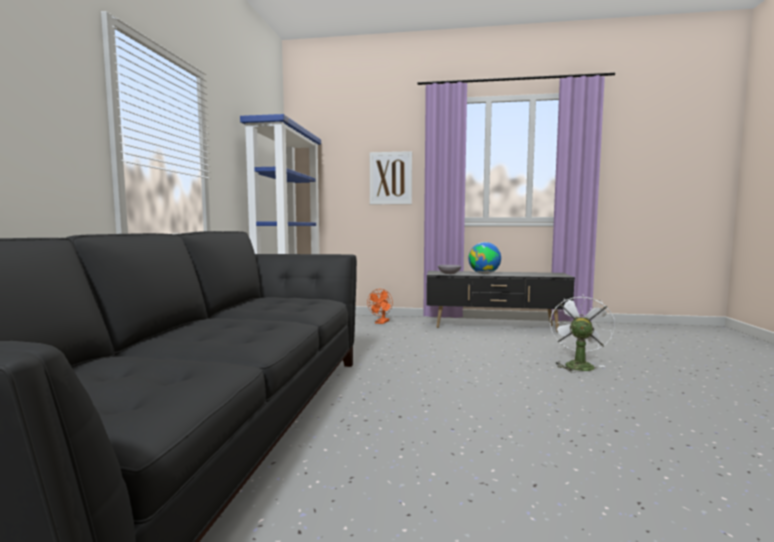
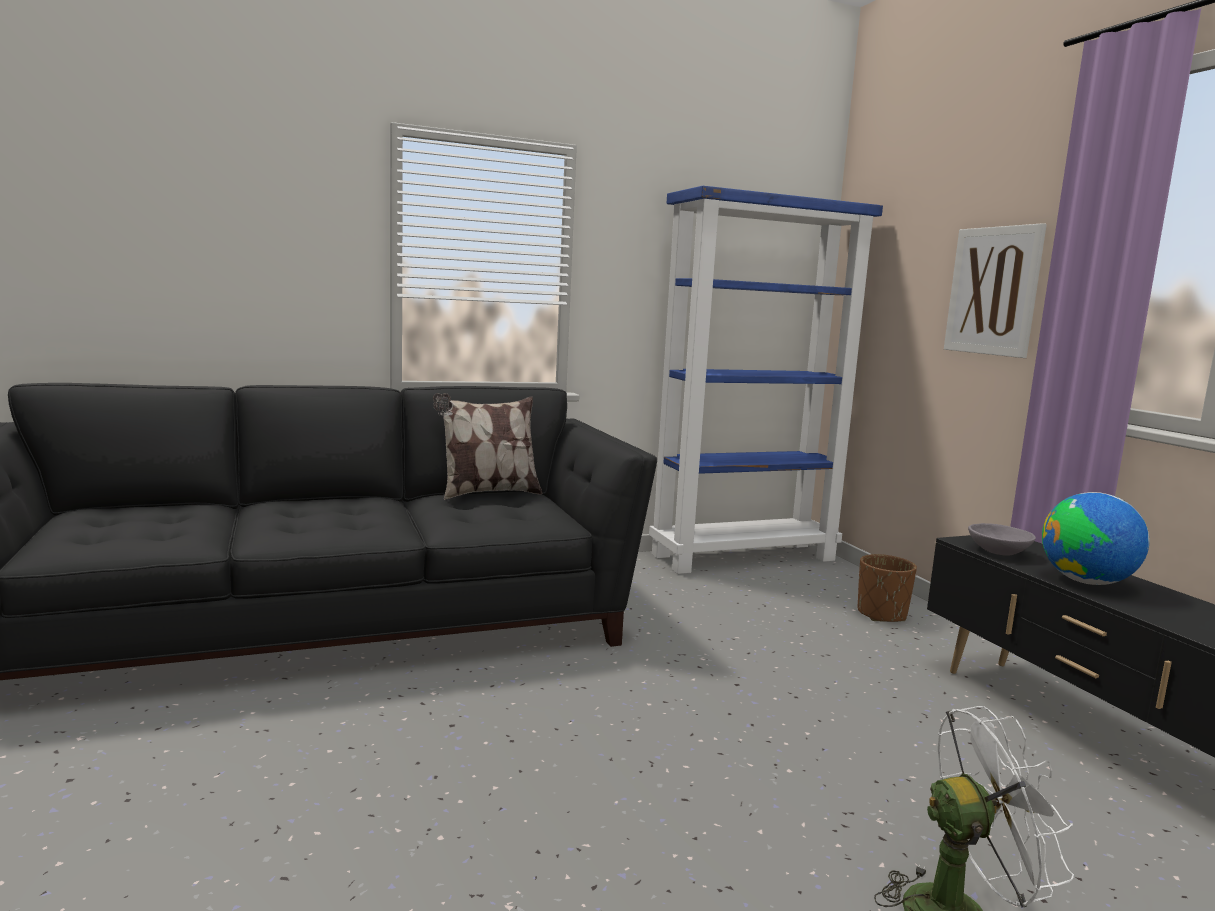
camera: 60 degrees right, 5 degrees up
orange fan [367,289,393,324] -> brown planter [858,554,917,622]
none -> pillow [433,393,542,500]

